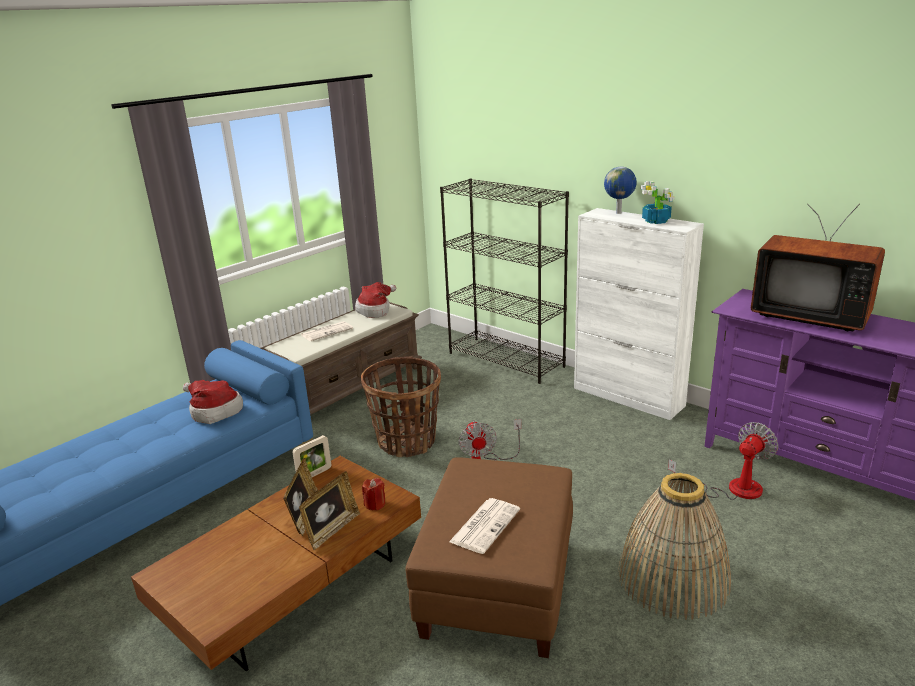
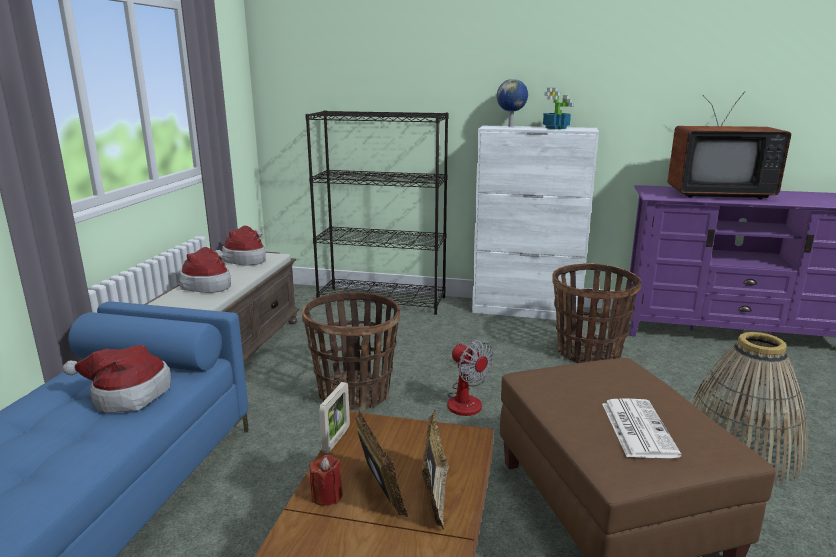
camera: 30 degrees left, 5 degrees down
newspaper [301,321,353,341] -> hat [179,247,231,293]
red candle [362,478,385,511] -> red candle moved to [310,455,342,506]
fan [668,422,778,500] -> none
none -> basket [552,263,641,363]

